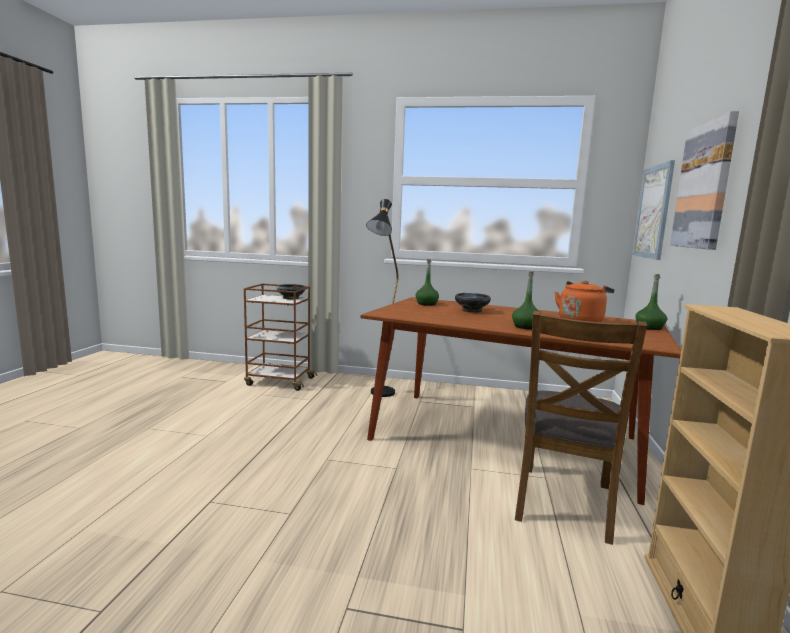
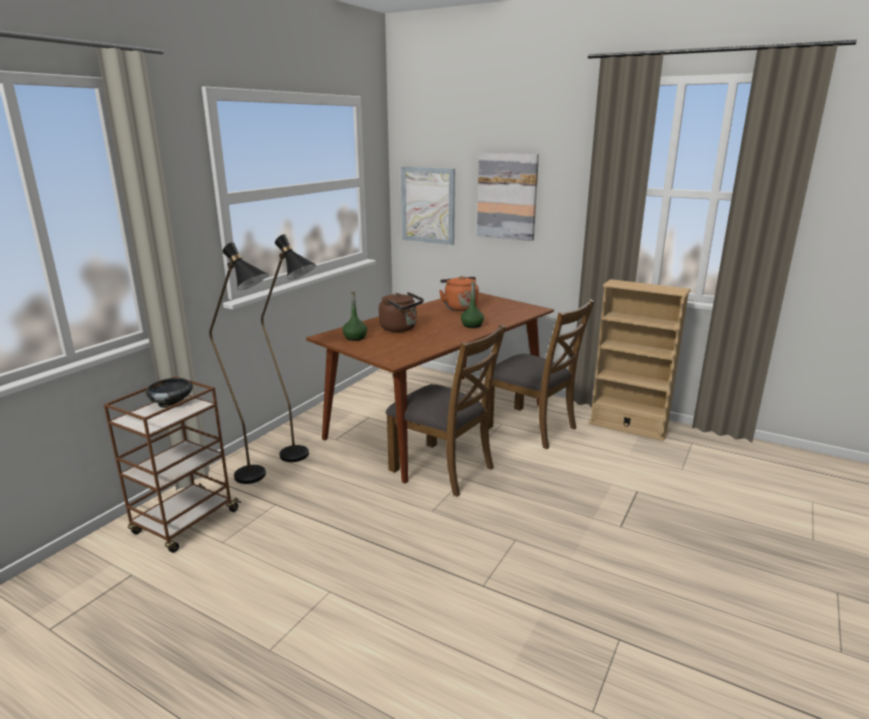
camera: 70 degrees left, 10 degrees up
black bowl [455,293,491,313] -> brown kettle [379,292,424,332]
green bottle [635,274,667,330] -> none
none -> black floor lamp [209,242,268,484]
none -> brown chair [386,324,506,497]

